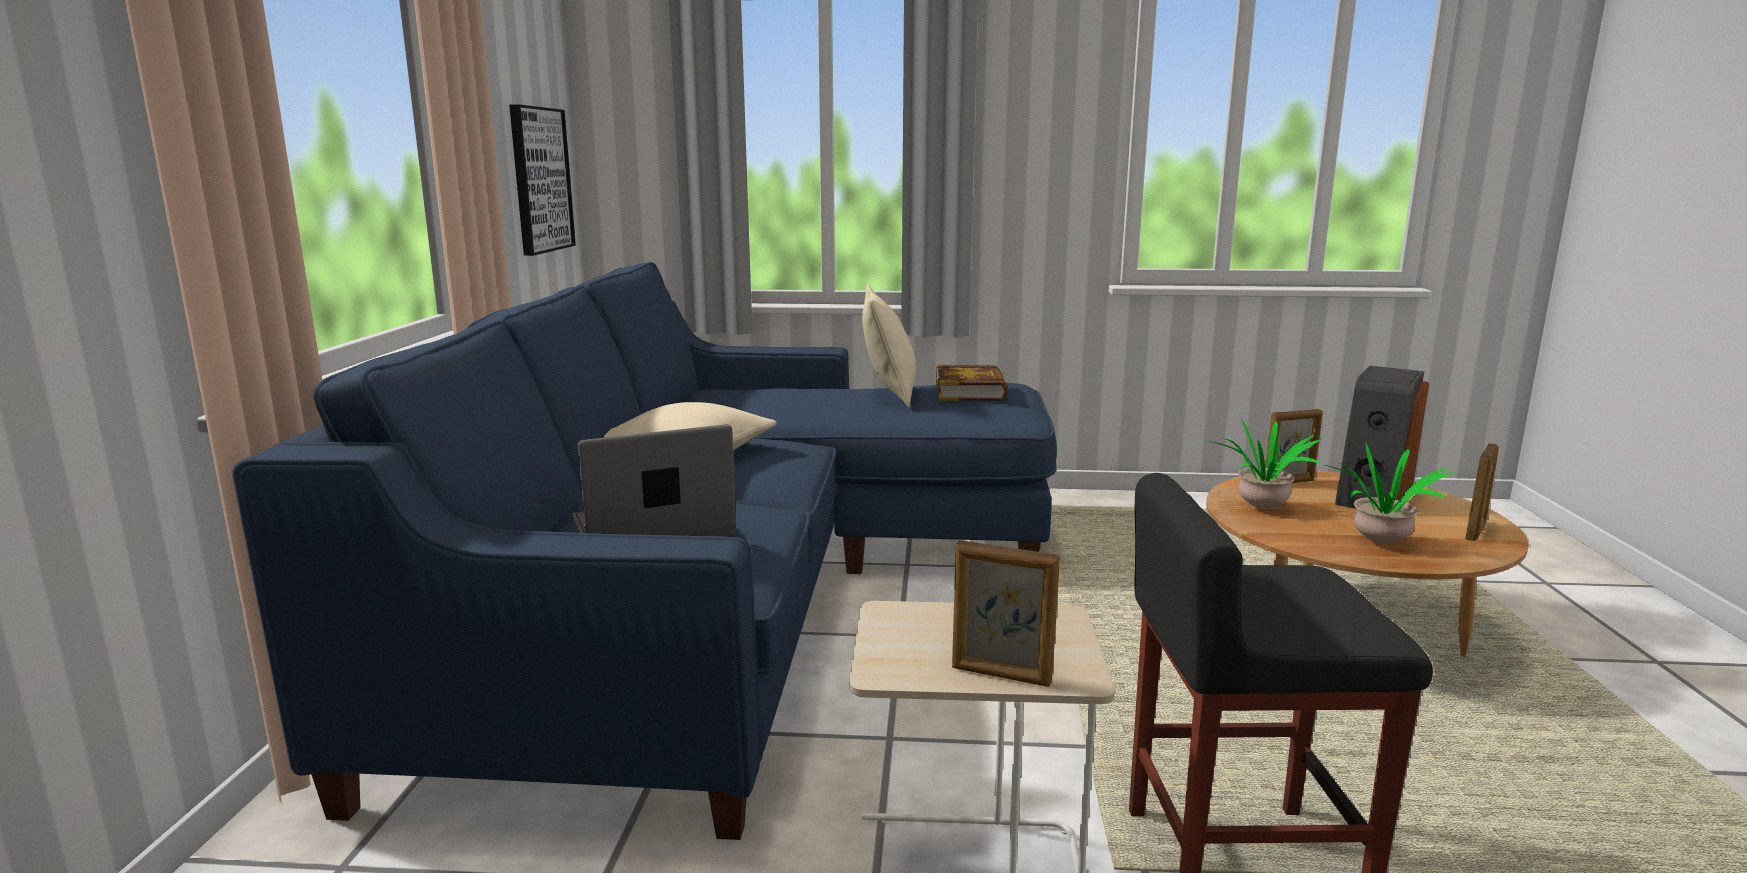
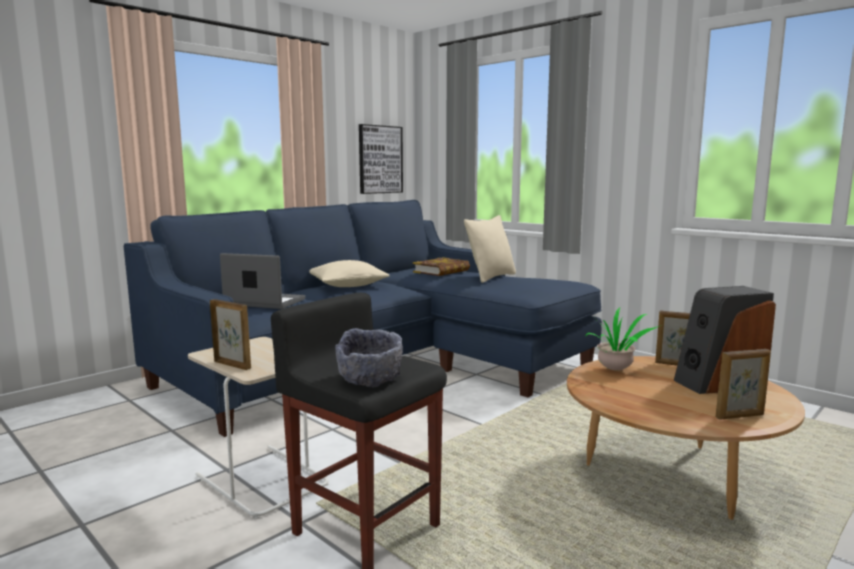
camera: 40 degrees right, 5 degrees down
book [936,365,1008,401] -> book moved to [413,257,470,276]
picture frame [952,540,1060,687] -> picture frame turned 150 degrees clockwise [210,299,251,370]
potted plant [1325,441,1455,543] -> none
none -> grey bowl [335,328,403,388]

